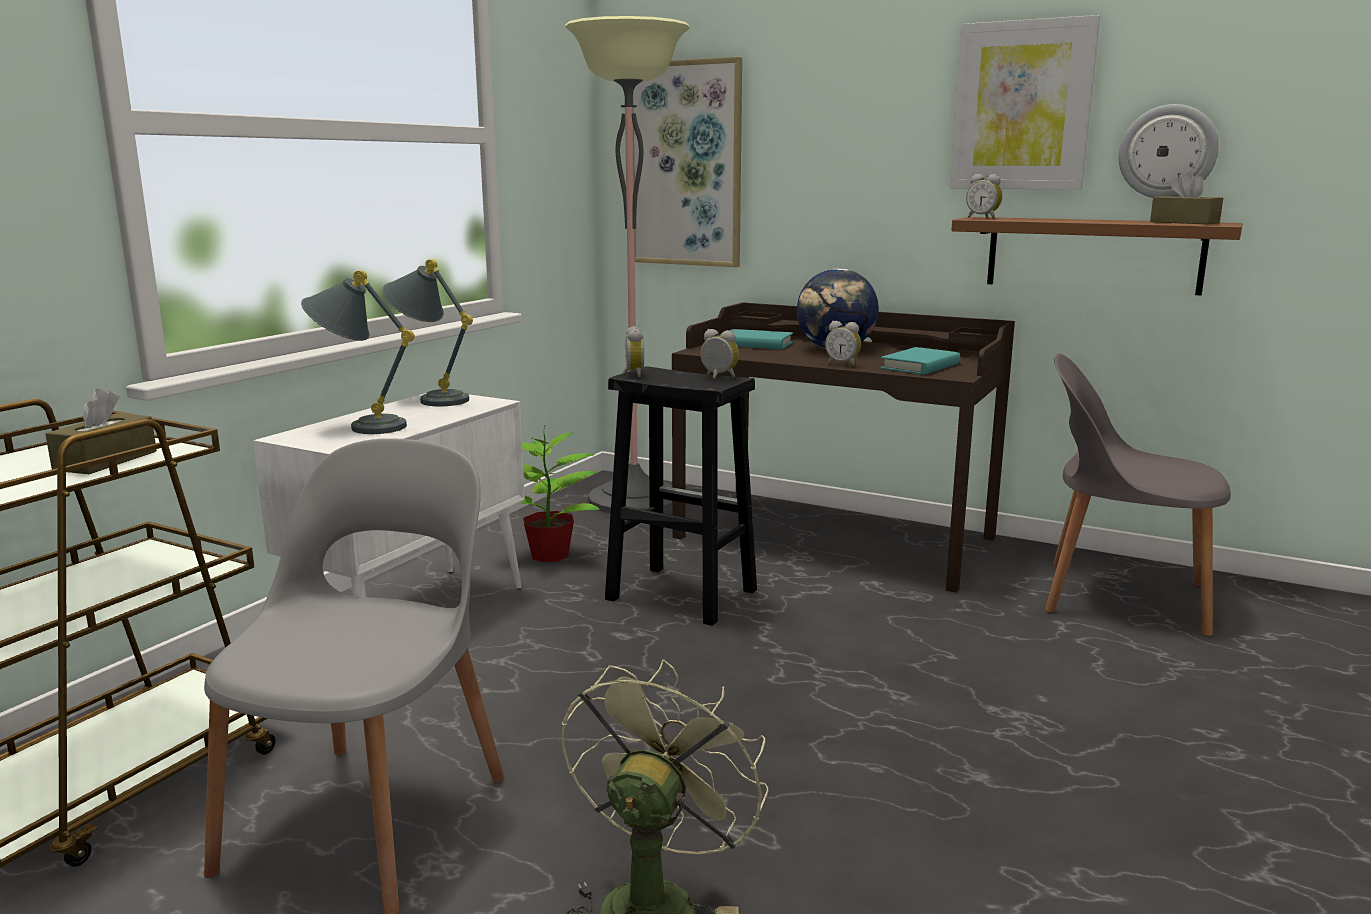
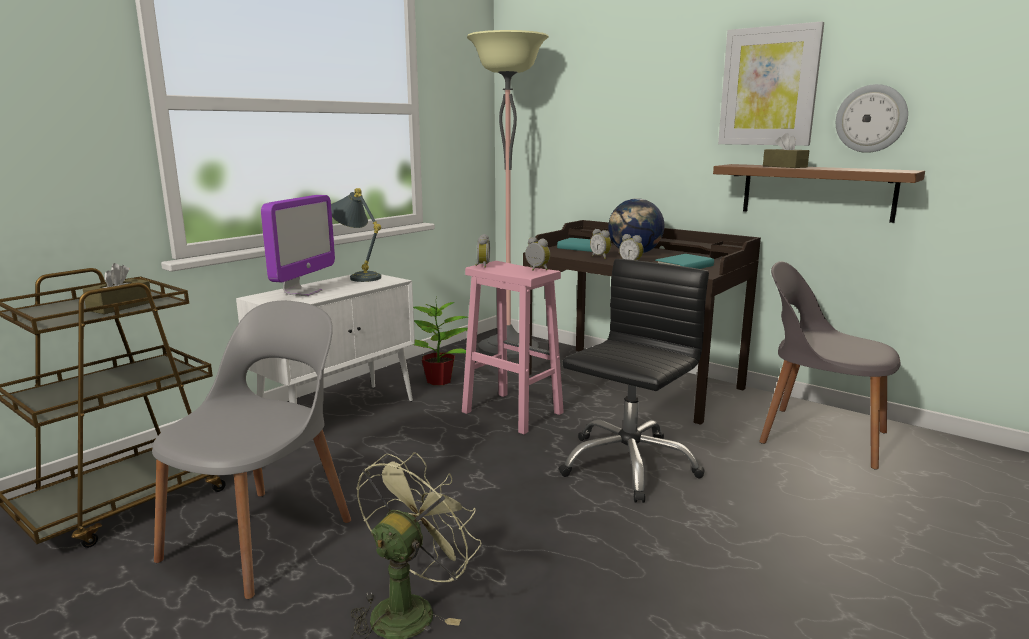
camera: 10 degrees right, 0 degrees up
grey table lamp [301,270,415,434] -> monitor [261,195,335,296]
black stool [605,366,757,626] -> pink stool [462,261,564,434]
picture [633,57,742,267] -> none
alarm clock [966,174,1002,219] -> alarm clock moved to [590,229,612,259]
brown tissue box [1150,172,1223,224] -> brown tissue box moved to [763,133,810,168]
none -> black office chair [559,259,709,503]

